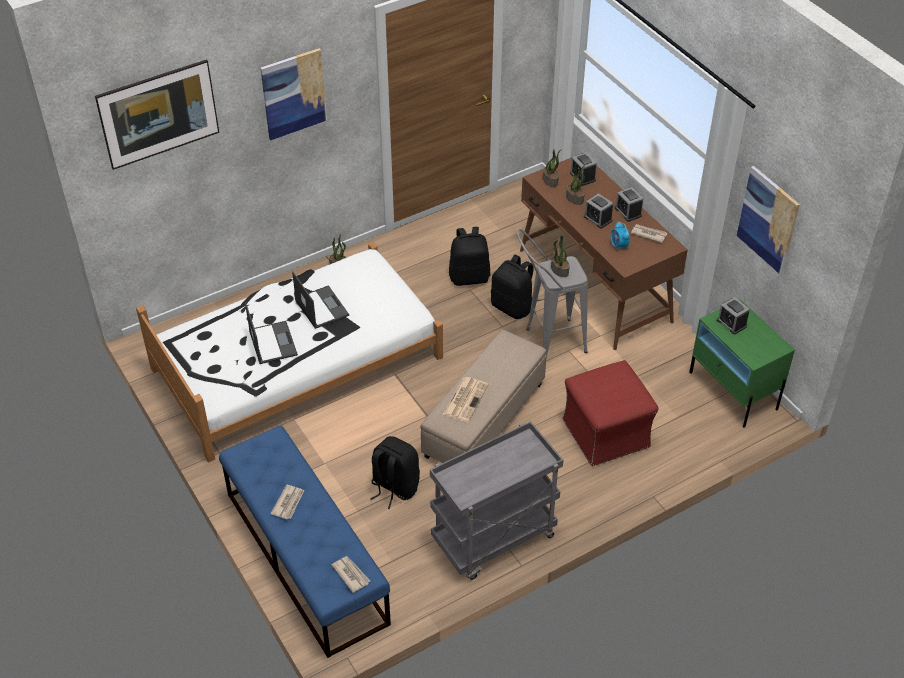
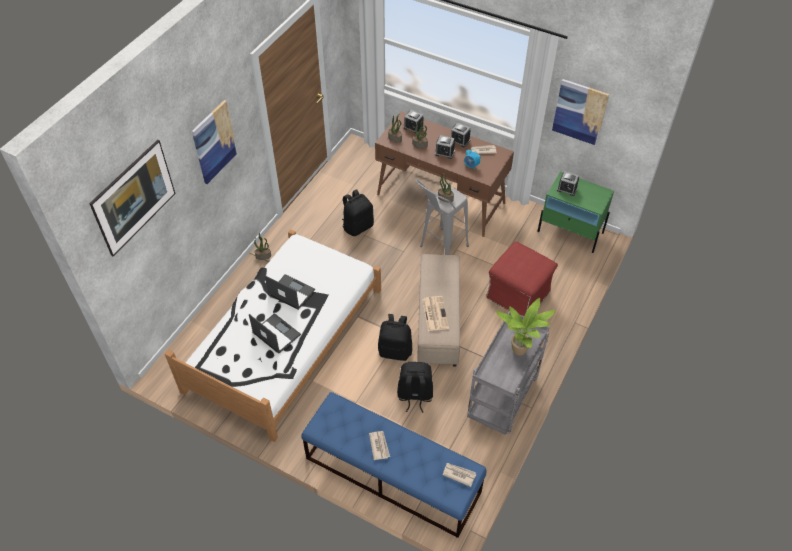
camera: 30 degrees left, 5 degrees up
black backpack [491,255,534,319] -> black backpack moved to [378,314,412,361]
none -> potted plant [496,298,556,356]

